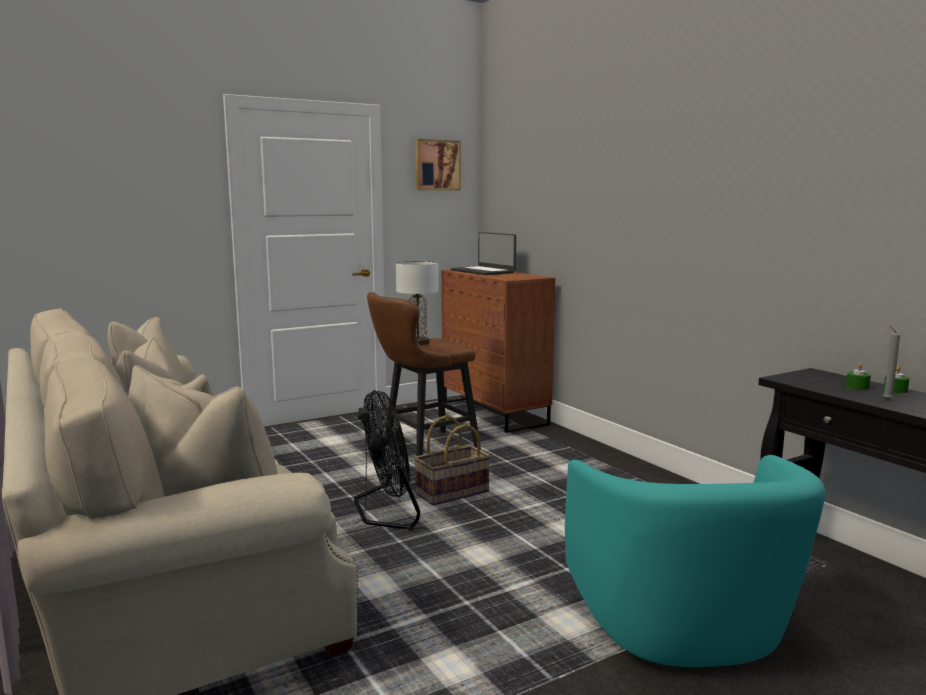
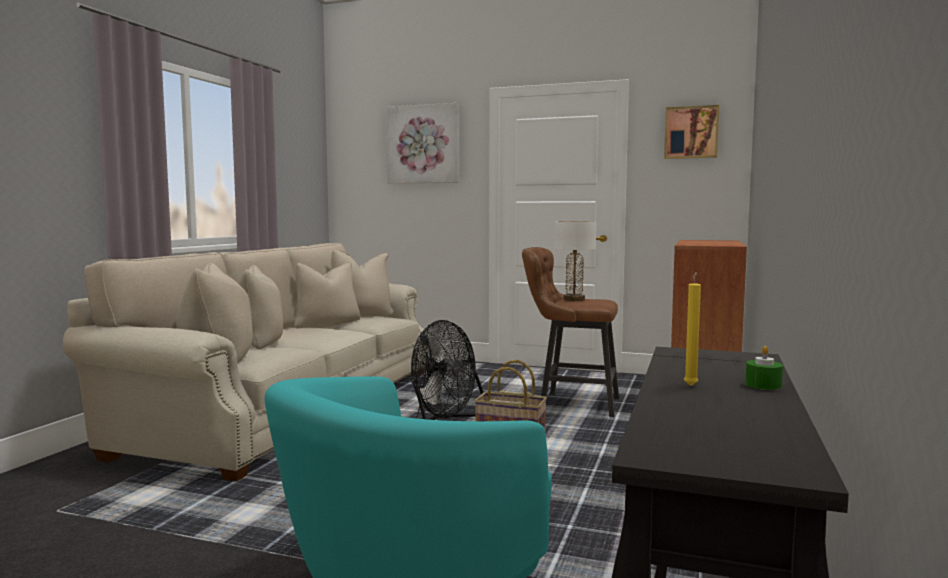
camera: 50 degrees right, 5 degrees down
laptop [451,232,516,275] -> none
green candle [846,363,871,390] -> none
grey candle [883,325,900,400] -> yellow candle [684,272,701,386]
none -> picture [386,103,459,184]

